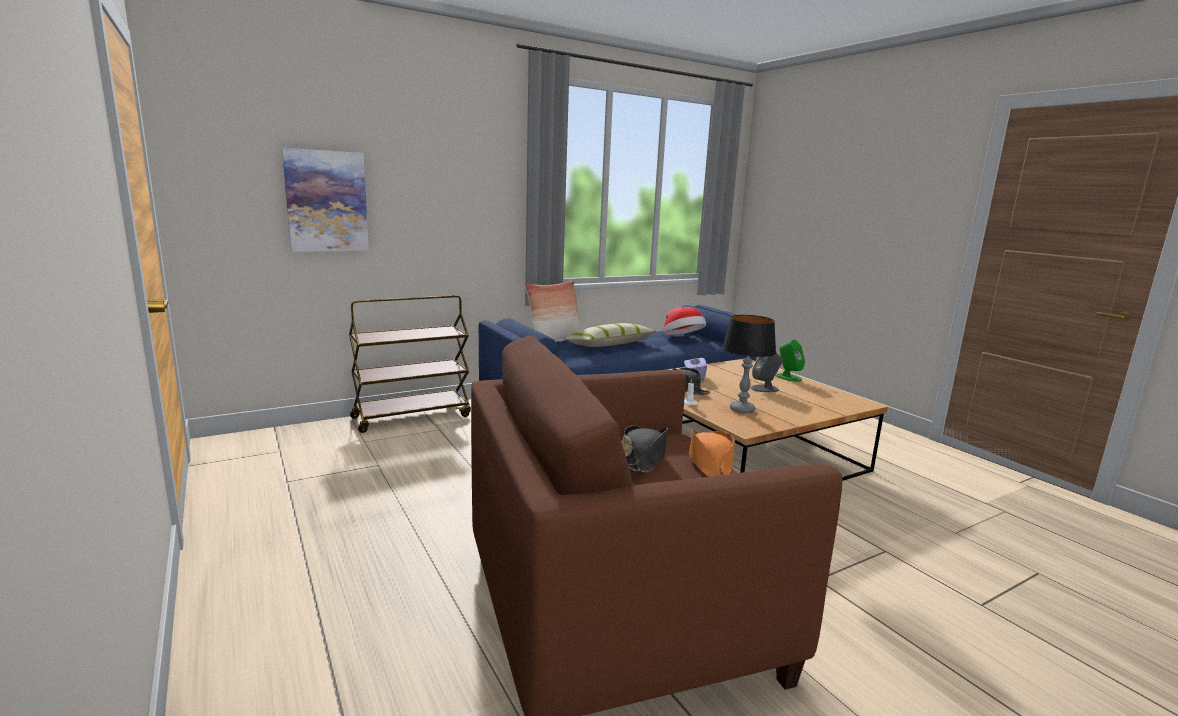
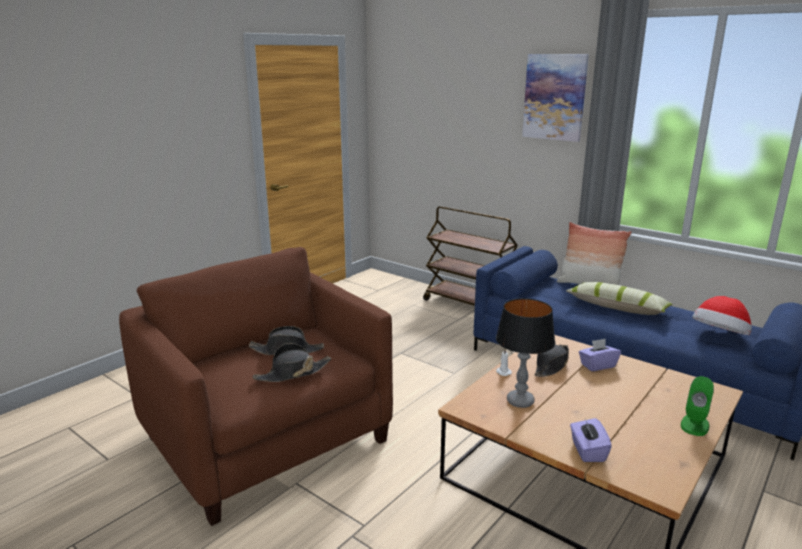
camera: 70 degrees right, 5 degrees up
picture [282,148,369,252] -> picture moved to [522,54,589,142]
orange hat [689,428,735,477] -> black hat [253,343,331,382]
grey speaker [751,353,783,392] -> none
none -> purple tissue box [570,418,612,462]

